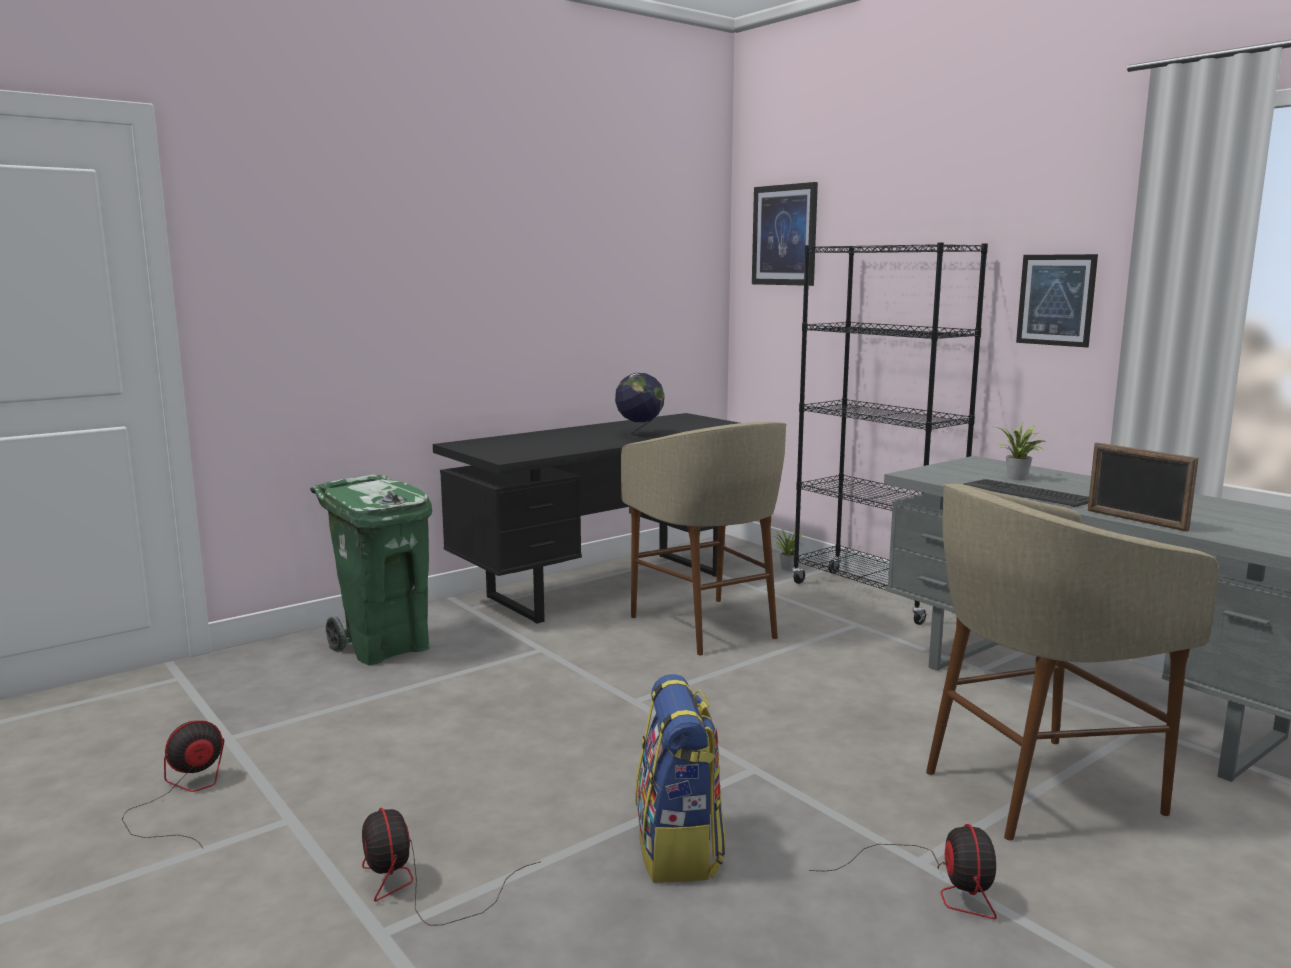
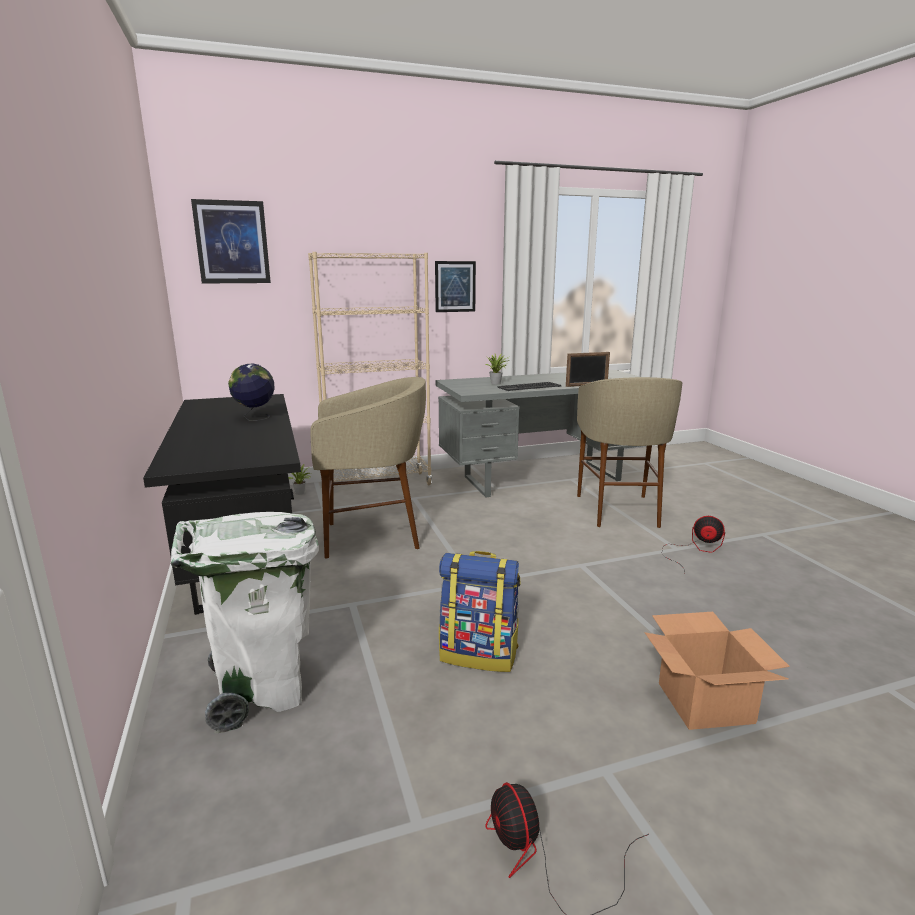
camera: 70 degrees left, 5 degrees up
green trash can [310,475,432,665] -> white trash can [171,512,319,733]
fan [362,808,541,926] -> cardboard box [645,612,790,730]
backpack [635,674,726,883] -> backpack moved to [439,551,521,672]
black bookcase [792,242,988,625] -> beige bookcase [308,252,432,485]

